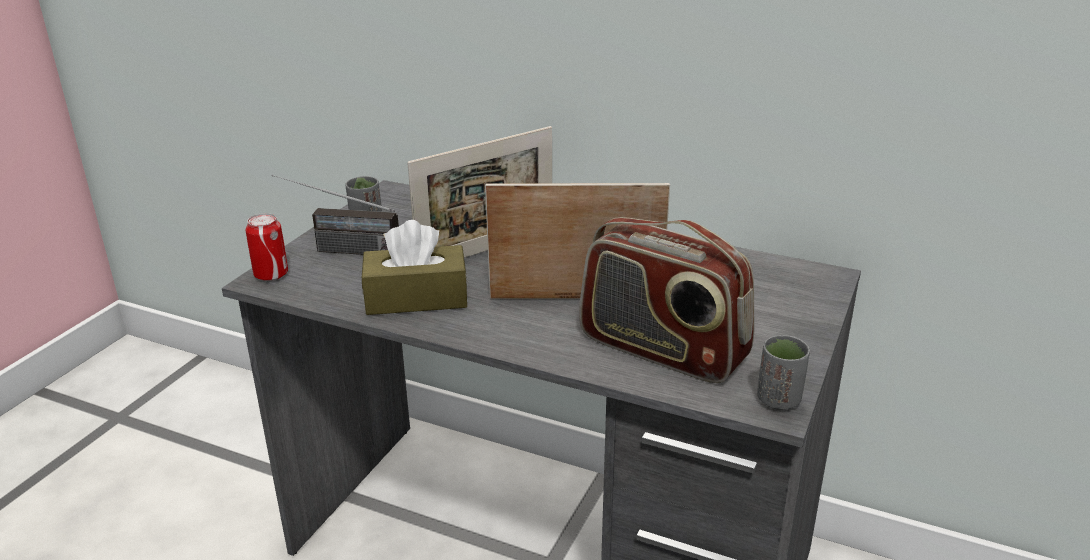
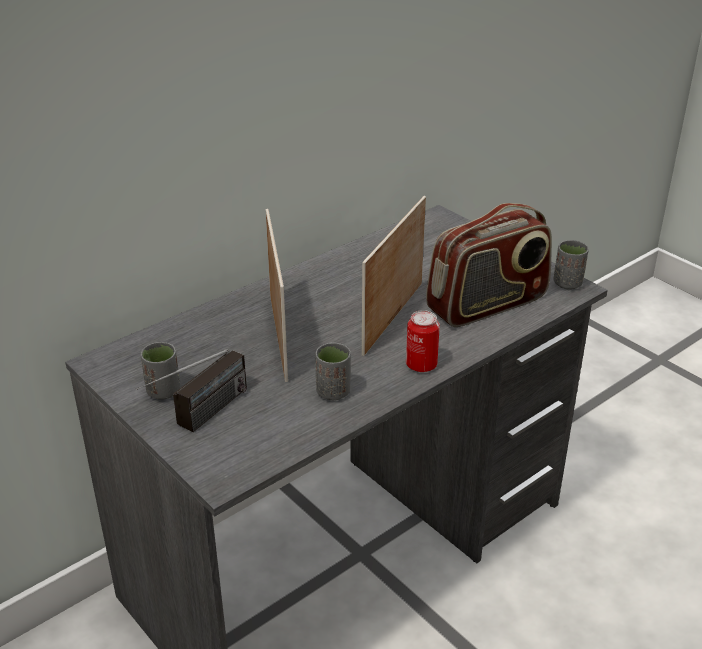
camera: 65 degrees left, 5 degrees up
can [246,213,288,281] -> can moved to [406,310,440,372]
brown tissue box [362,220,467,315] -> grey cup [315,342,351,400]

